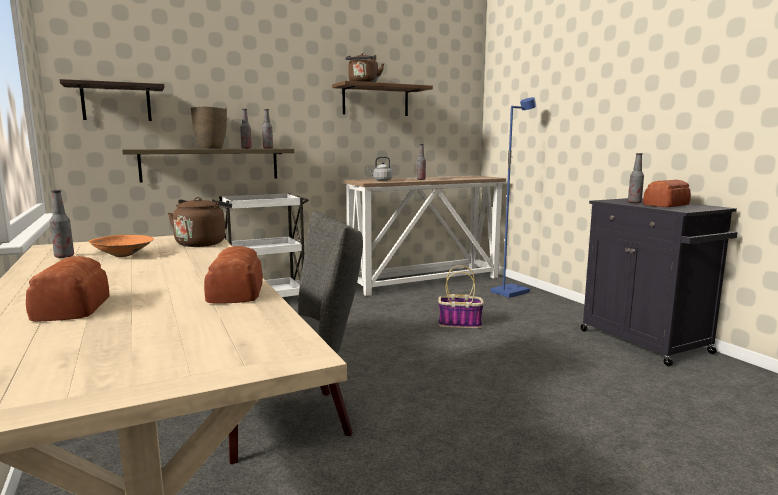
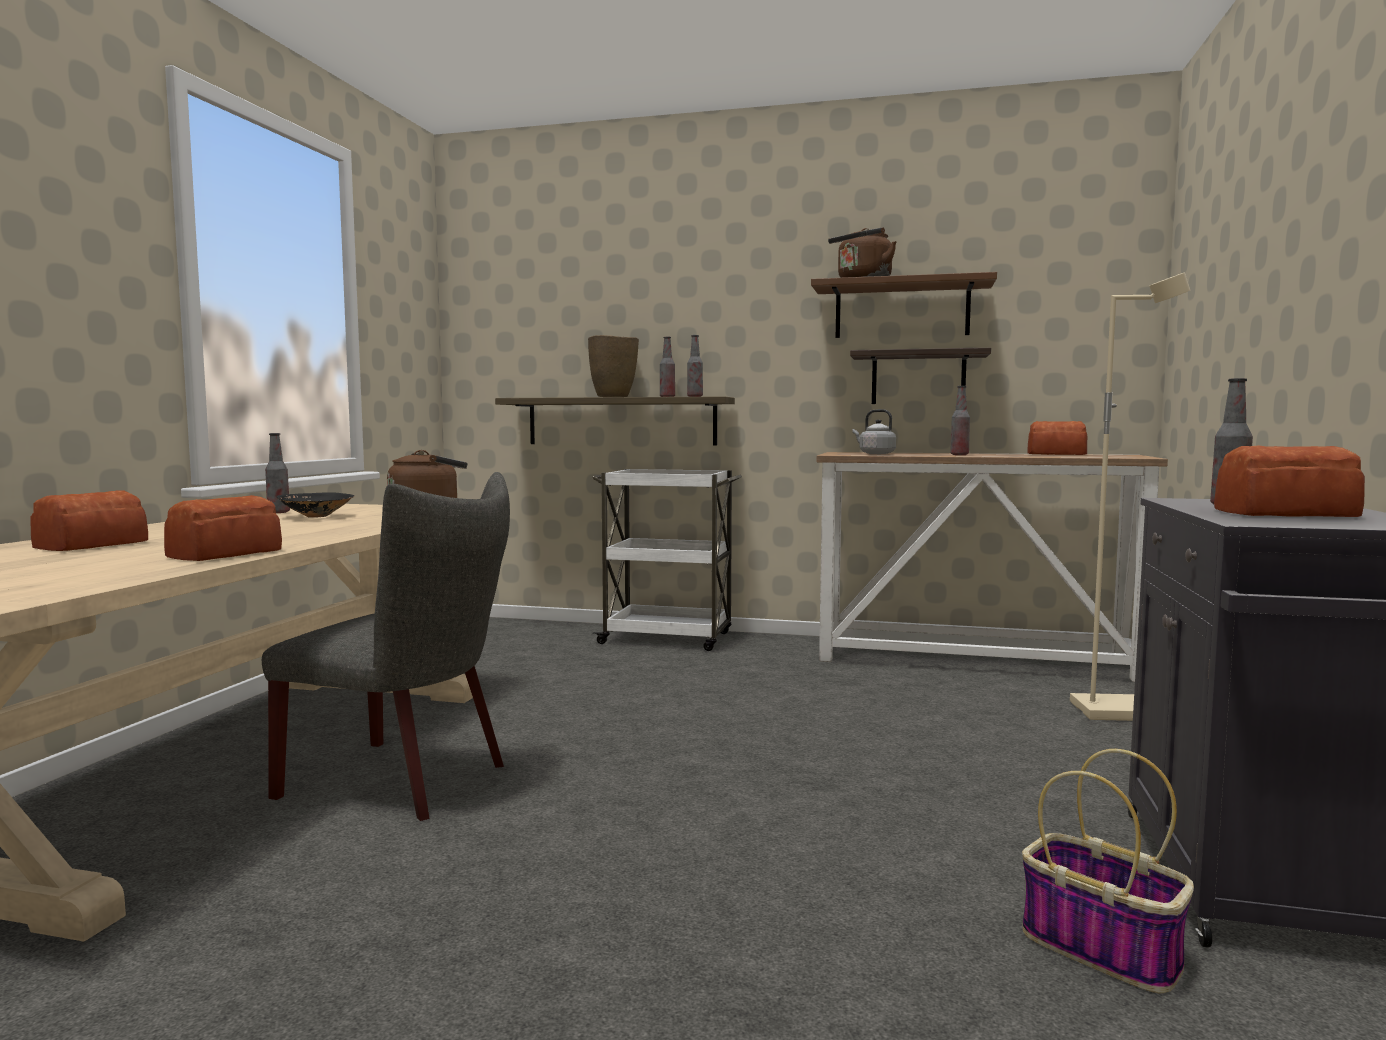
camera: 40 degrees right, 5 degrees down
shelf [59,79,165,121] -> shelf moved to [850,348,991,404]
orange bowl [88,235,154,257] -> black bowl [277,492,354,518]
basket [438,265,484,328] -> basket moved to [1022,749,1194,993]
blue floor lamp [491,97,536,298] -> beige floor lamp [1070,272,1191,721]
none -> bread [1027,421,1088,455]

